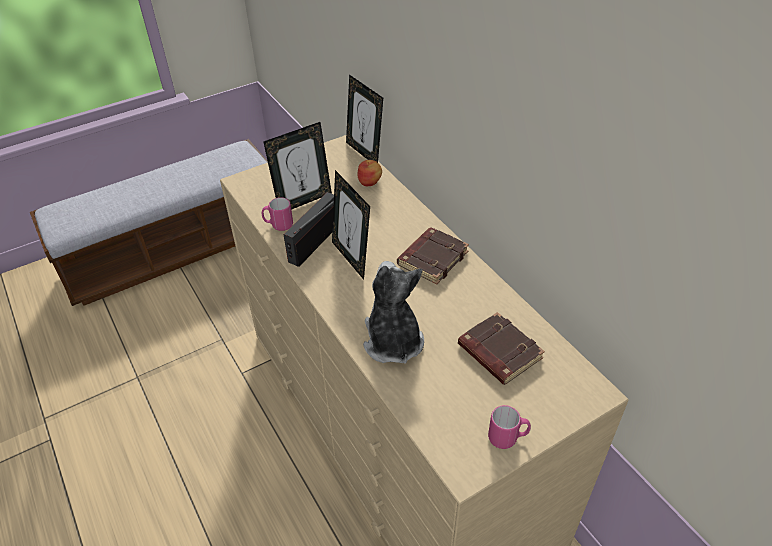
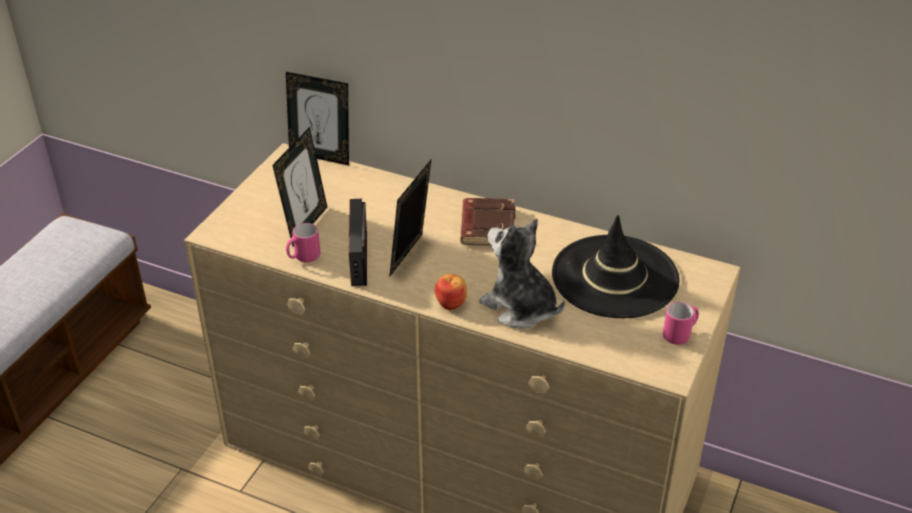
camera: 35 degrees left, 5 degrees down
picture frame [332,170,370,280] -> picture frame turned 90 degrees clockwise [389,160,431,277]
apple [358,160,382,186] -> apple moved to [435,274,467,310]
brown book [458,312,545,385] -> black hat [552,215,680,318]

